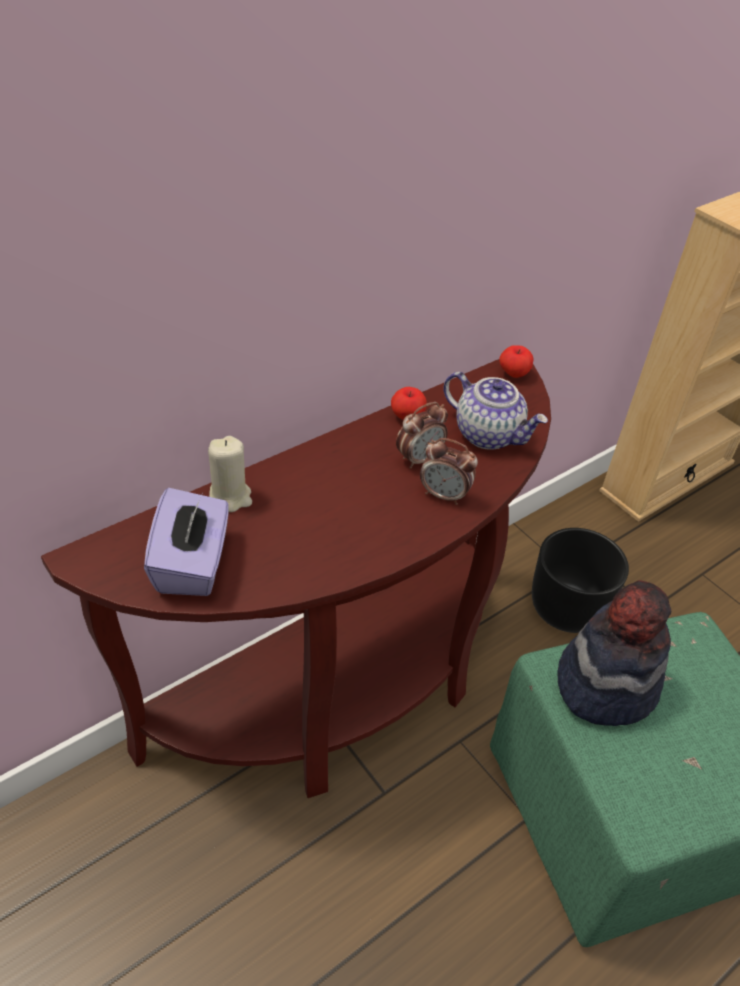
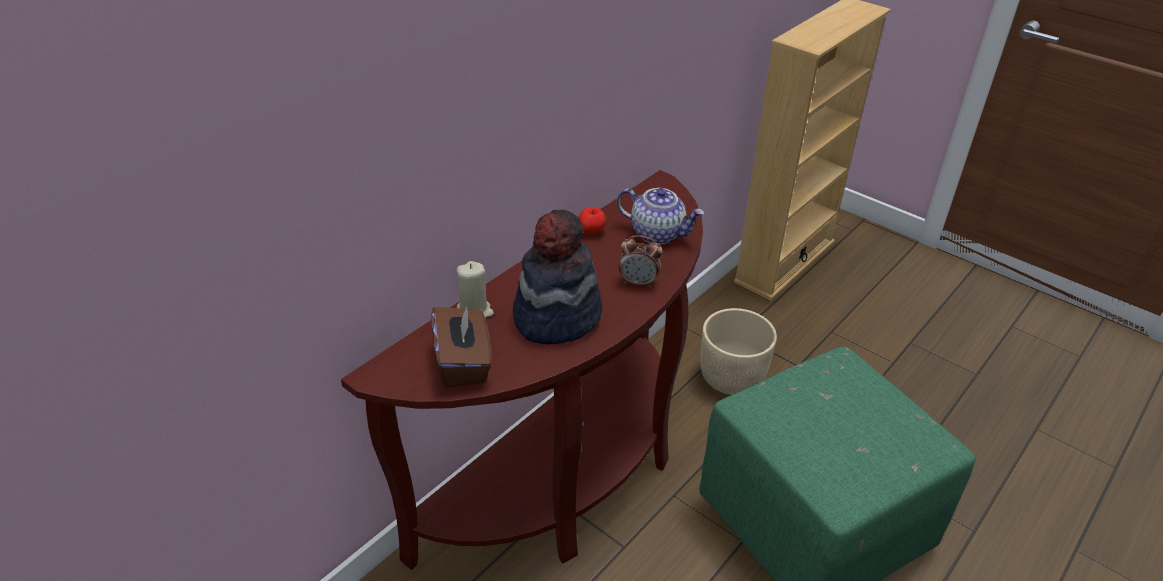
camera: 10 degrees left, 5 degrees down
purple tissue box [144,488,229,596] -> brown tissue box [431,303,491,388]
alarm clock [396,402,448,469] -> none
apple [499,345,534,378] -> none
black planter [532,528,629,633] -> beige planter [701,308,777,395]
hat [557,580,671,726] -> hat moved to [513,210,602,345]

